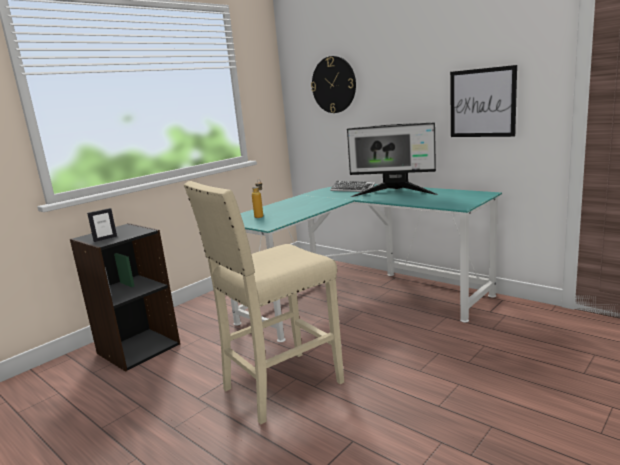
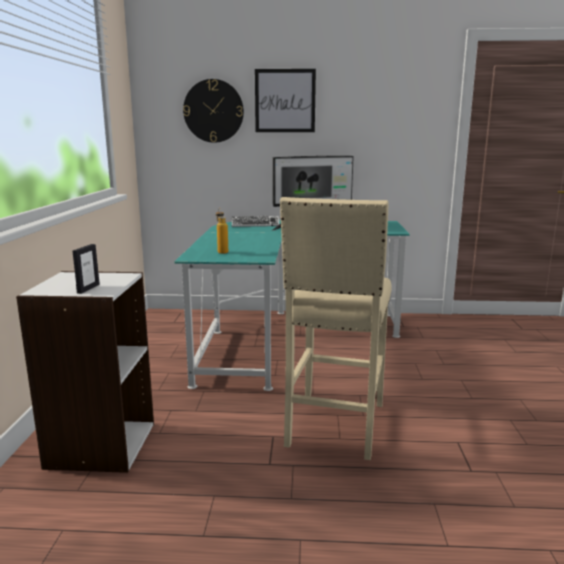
camera: 40 degrees left, 0 degrees up
black bookcase [70,223,180,372] -> white bookcase [16,271,154,473]
picture [450,65,517,137] -> picture moved to [255,69,316,132]

